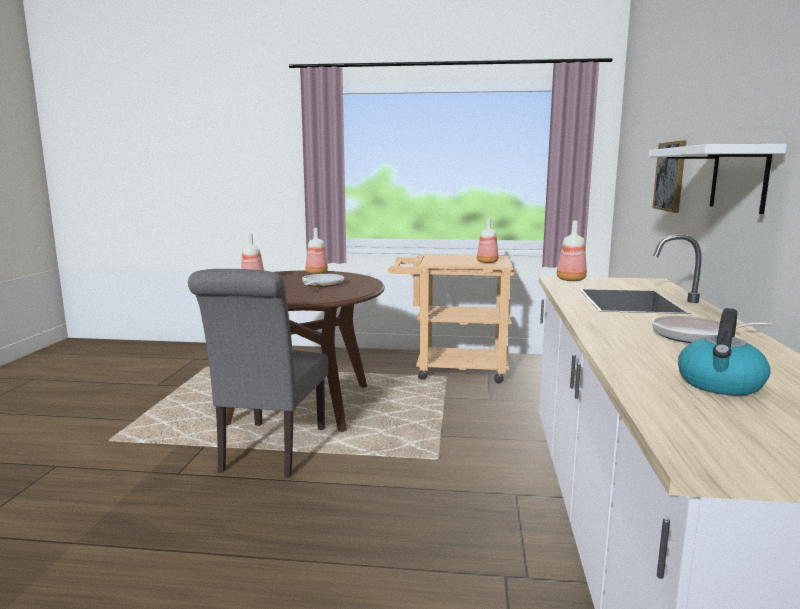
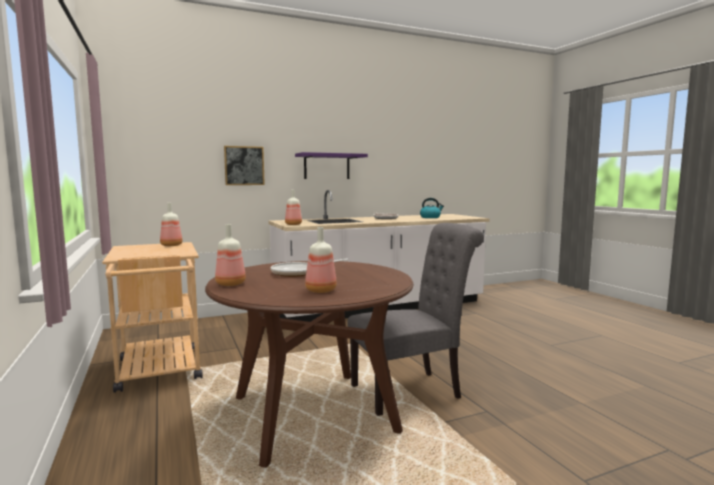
camera: 120 degrees left, 5 degrees down
white shelf [648,144,787,214] -> purple shelf [295,152,368,179]

